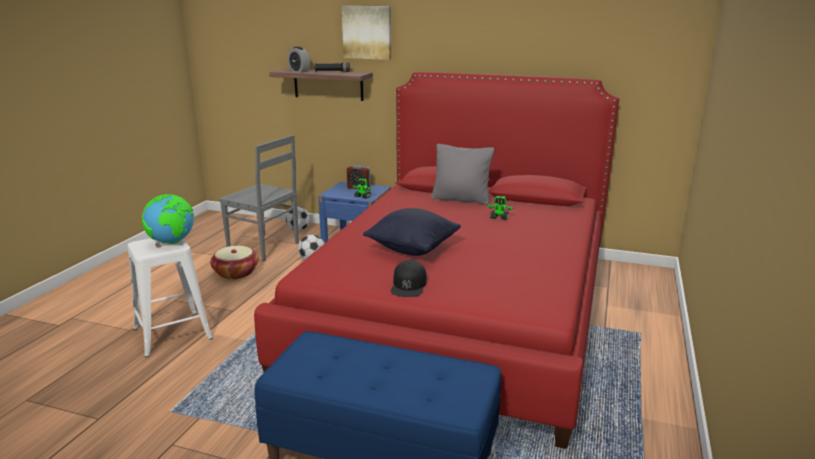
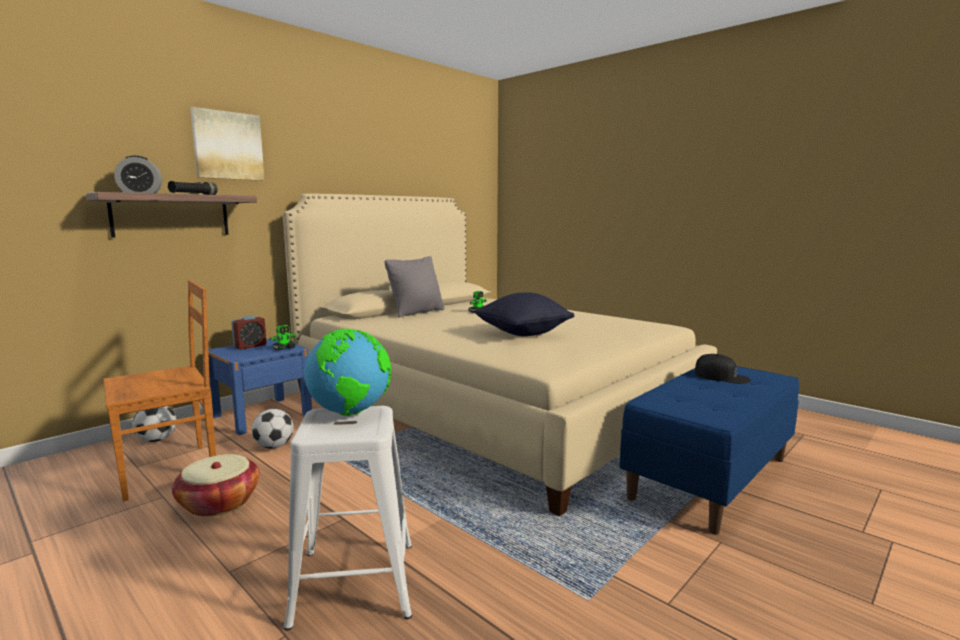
camera: 65 degrees left, 10 degrees down
grey chair [219,135,299,261] -> brown chair [103,280,216,502]
red bed [254,72,619,449] -> beige bed [283,194,717,516]
black cap [391,260,427,297] -> black cap moved to [695,354,751,384]

